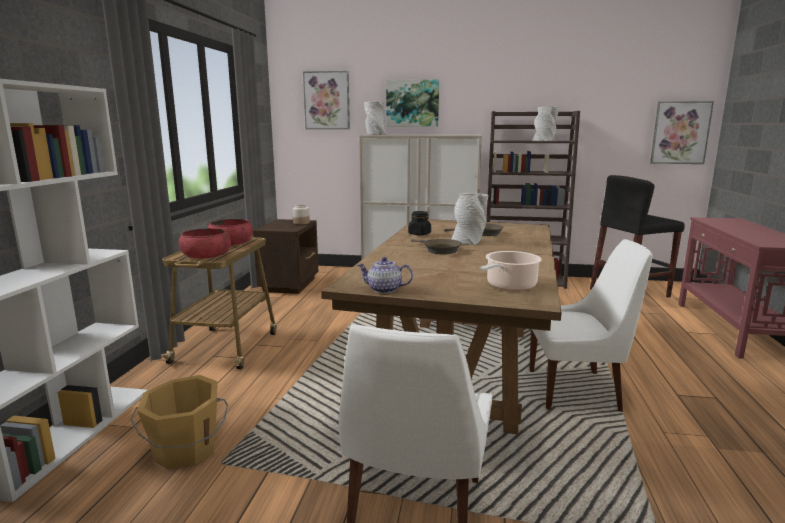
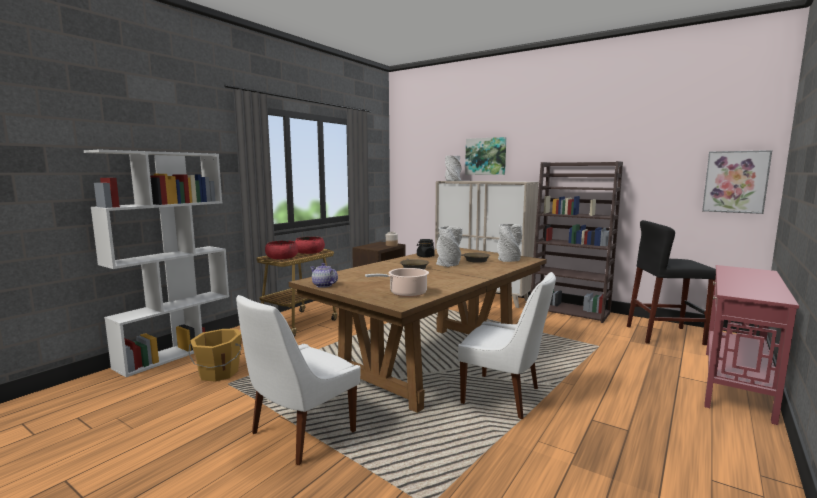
camera: 25 degrees right, 5 degrees down
picture [303,71,350,129] -> none
grey vase [533,107,559,141] -> grey vase moved to [497,224,522,262]

